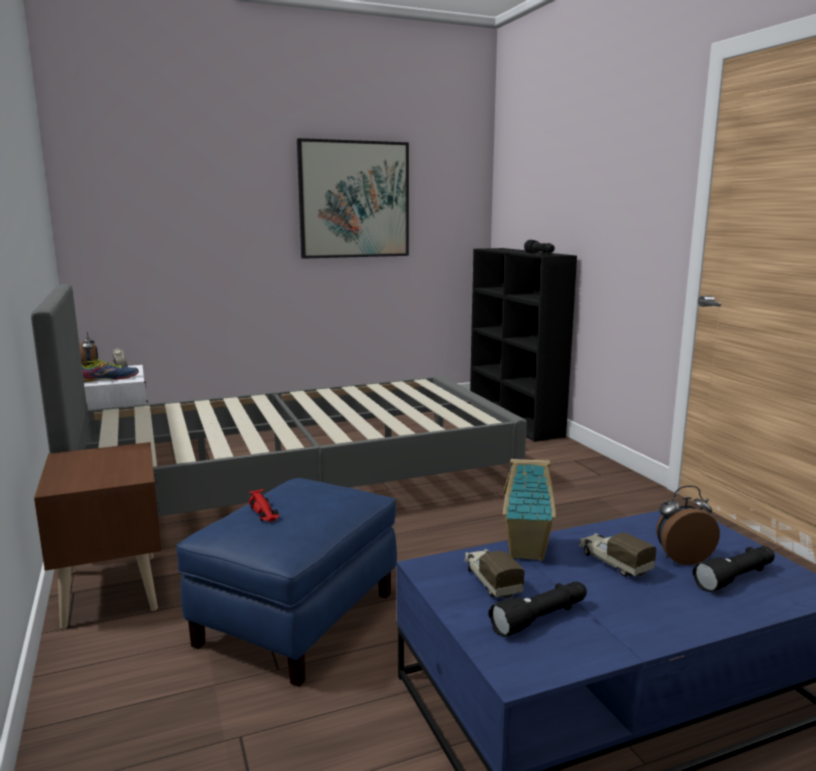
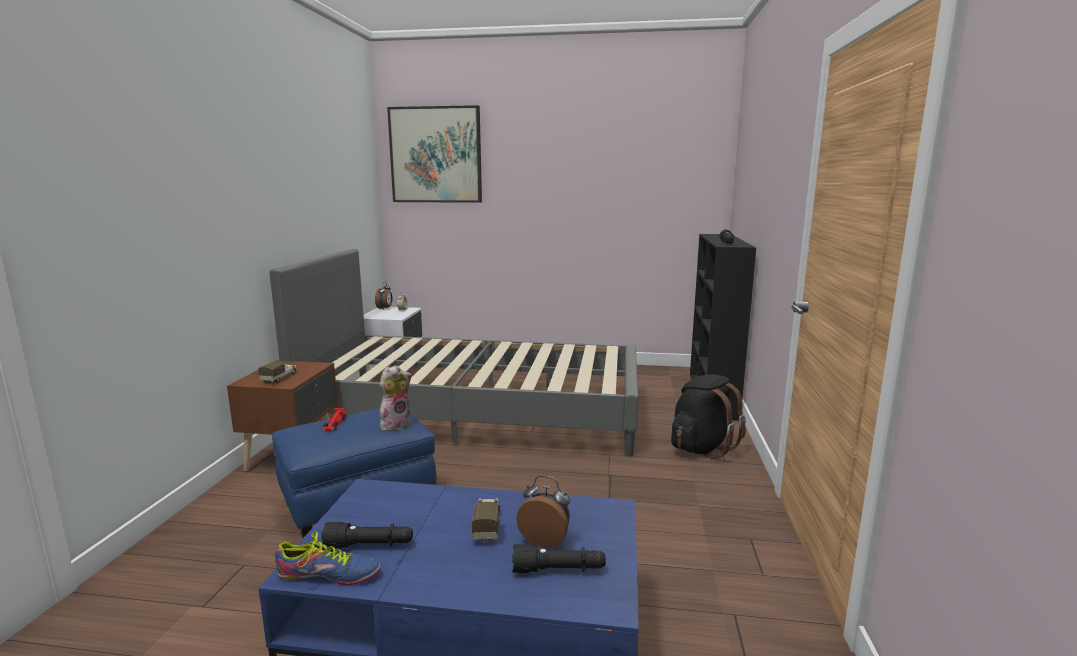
camera: 30 degrees right, 0 degrees up
shoe [82,359,139,382] -> shoe moved to [275,531,381,585]
picture [297,138,409,259] -> picture moved to [387,105,482,203]
toy truck [464,549,525,599] -> toy truck moved to [258,361,297,383]
toy house [503,459,556,561] -> none
none -> plush toy [379,365,412,431]
none -> black backpack [671,374,746,459]

